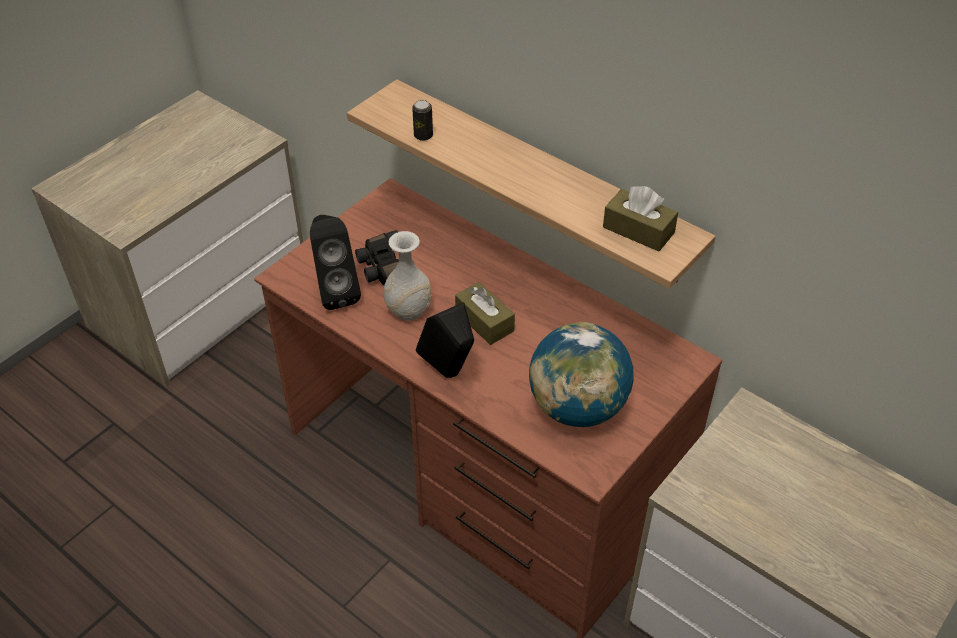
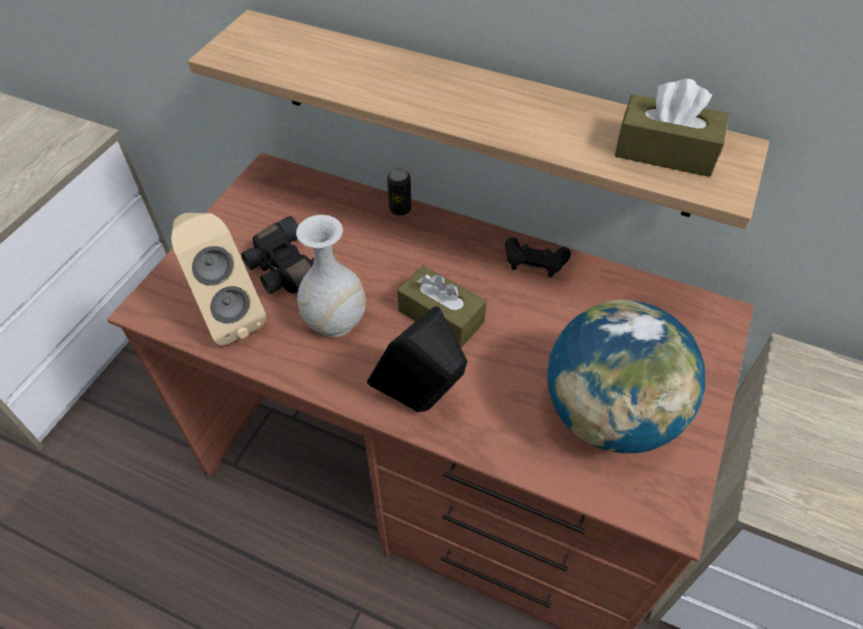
camera: 15 degrees left, 5 degrees up
black speaker [310,215,361,310] -> beige speaker [171,213,266,346]
can [412,100,433,141] -> can moved to [387,169,412,216]
none -> black game controller [505,237,571,277]

